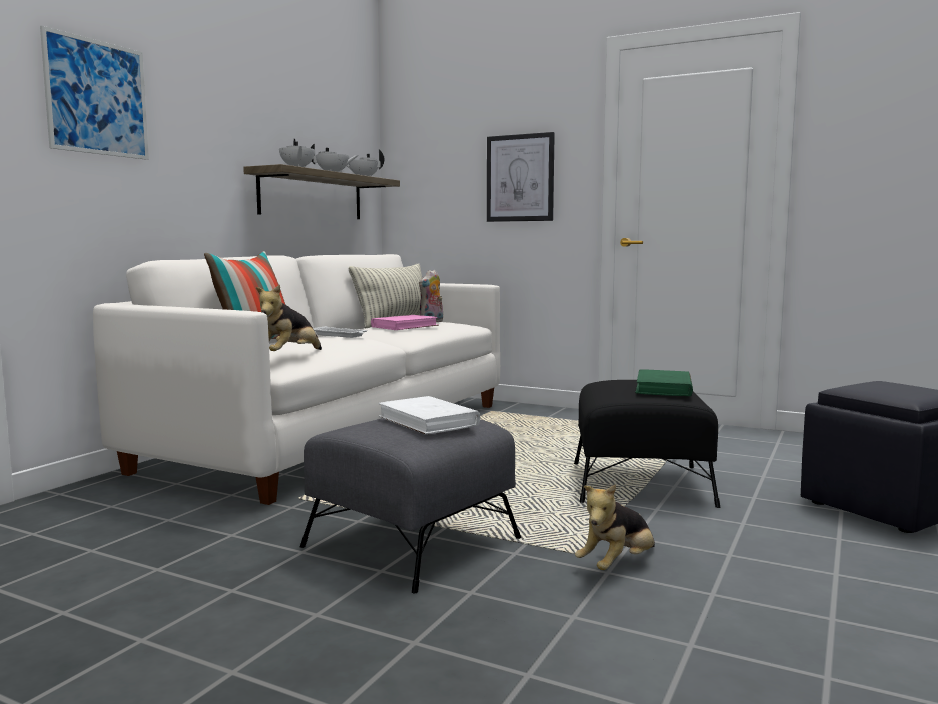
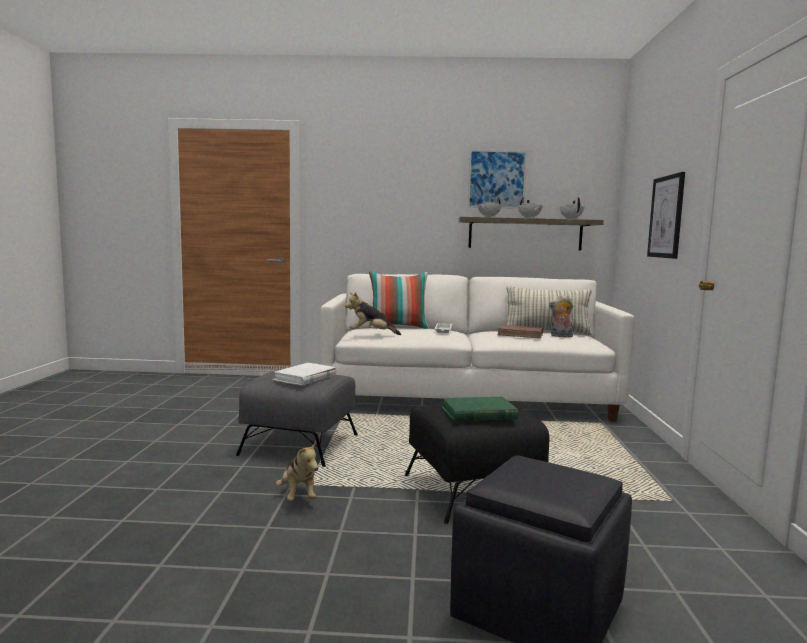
camera: 65 degrees right, 0 degrees up
picture [40,26,149,160] -> picture moved to [467,149,527,209]
pink book [371,315,438,330] -> brown book [497,325,543,338]
plush toy [575,484,655,570] -> plush toy turned 135 degrees counterclockwise [276,442,318,501]

